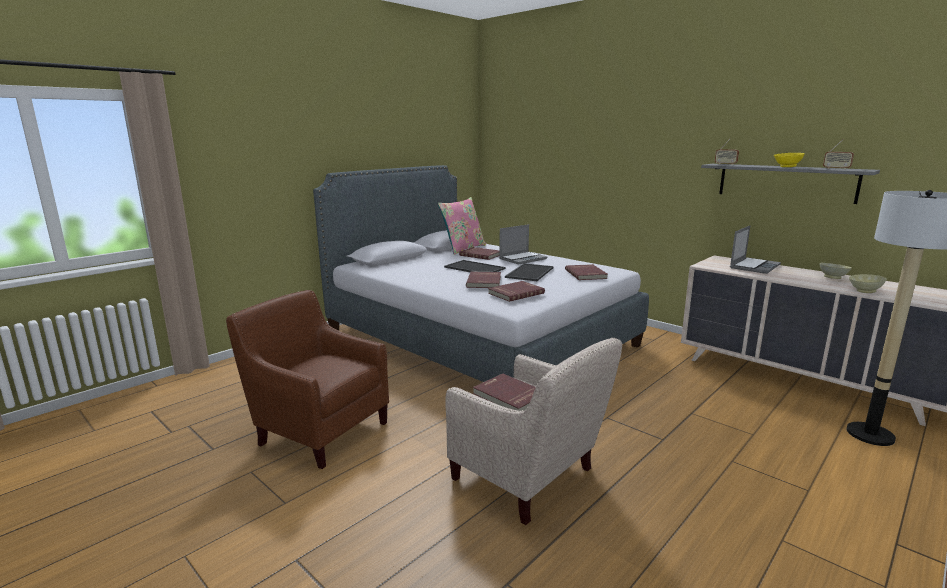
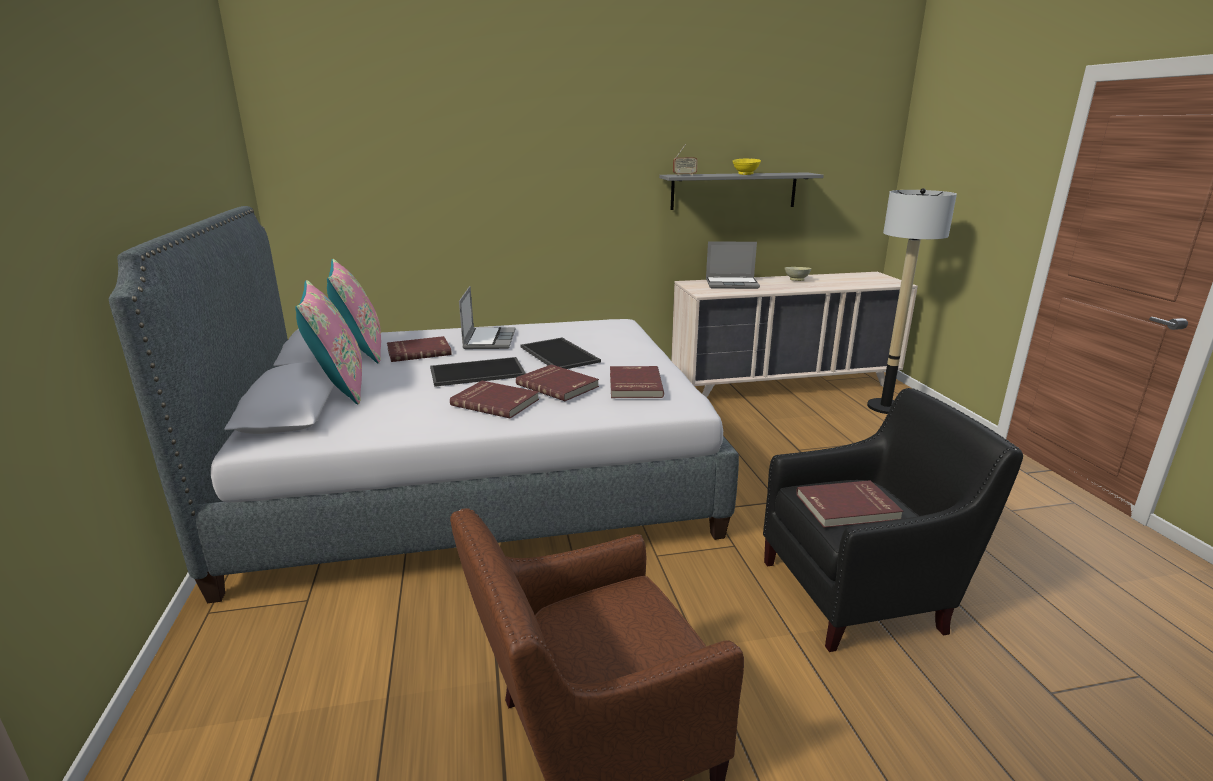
camera: 55 degrees left, 5 degrees up
beige armchair [445,338,622,525] -> black armchair [763,388,1023,652]
red book [565,264,608,280] -> red book moved to [450,381,539,418]
laptop [730,225,781,274] -> laptop turned 105 degrees clockwise [706,241,760,289]
radio [823,139,854,170] -> none
beige bowl [849,274,887,293] -> none
none -> pink pillow [295,280,362,404]

